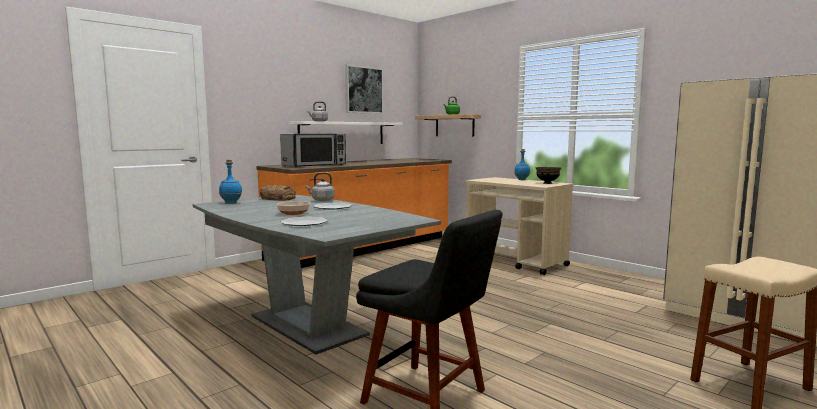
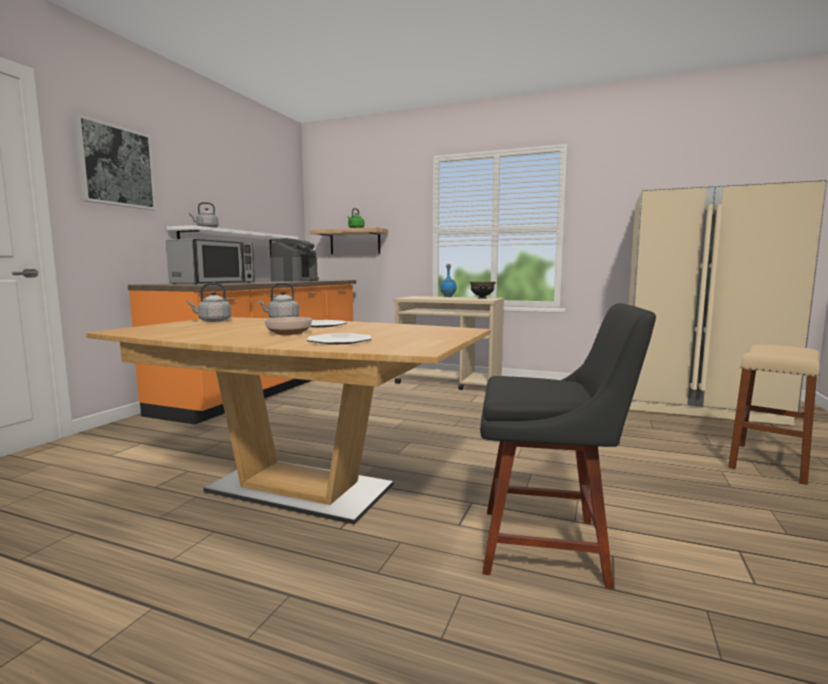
camera: 25 degrees left, 0 degrees up
grey dining table [193,195,441,355] -> brown dining table [86,317,491,524]
blue bottle [219,159,242,204] -> none
bread [260,185,296,201] -> grey kettle [187,283,231,322]
picture [345,64,384,114] -> picture moved to [73,114,156,210]
none -> coffee machine [270,238,319,282]

